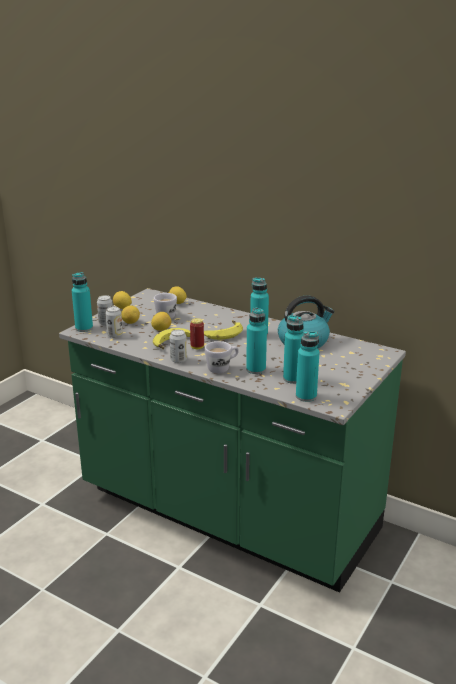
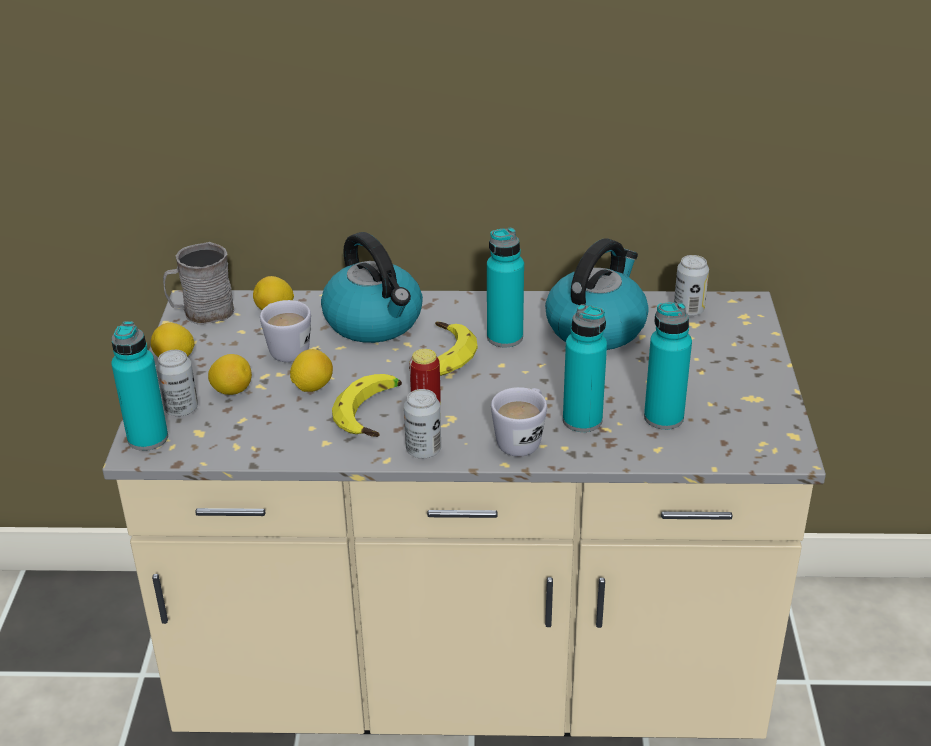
camera: 30 degrees left, 10 degrees up
green counter [59,288,406,593] -> beige counter [102,290,826,739]
can [105,306,123,338] -> can moved to [674,255,709,317]
turquoise bottle [296,331,319,402] -> none
none -> grey mug [163,242,234,325]
none -> kettle [321,232,423,343]

